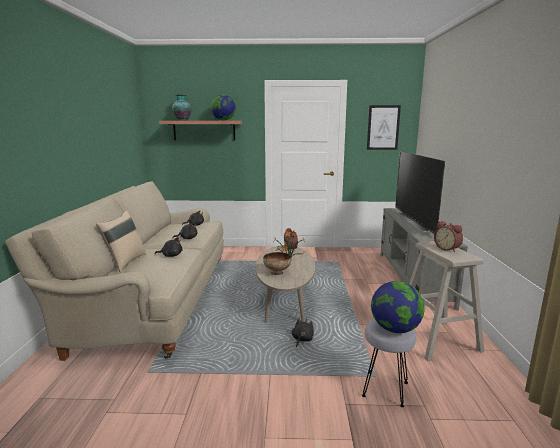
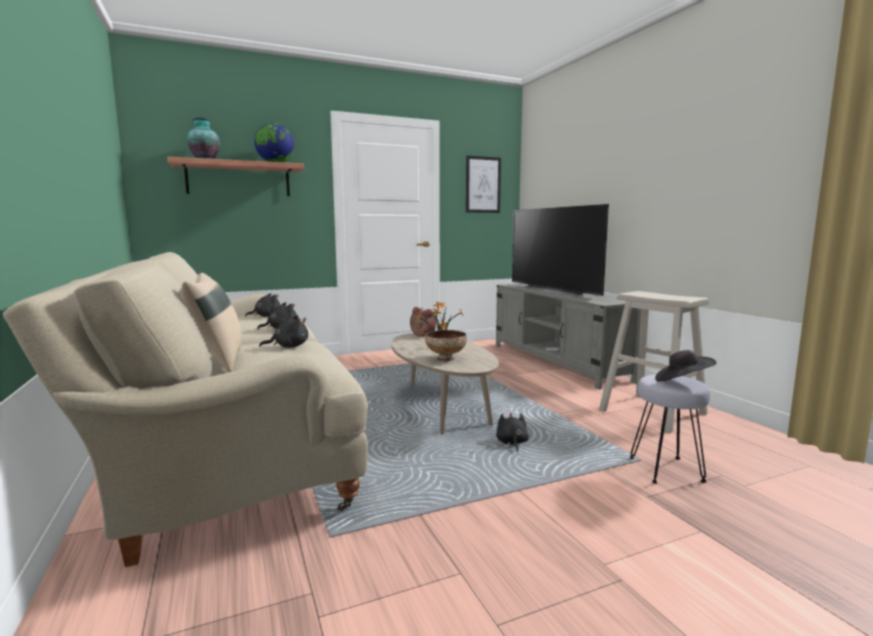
camera: 25 degrees left, 5 degrees down
globe [371,281,424,333] -> black hat [655,350,717,382]
alarm clock [434,221,463,252] -> none

